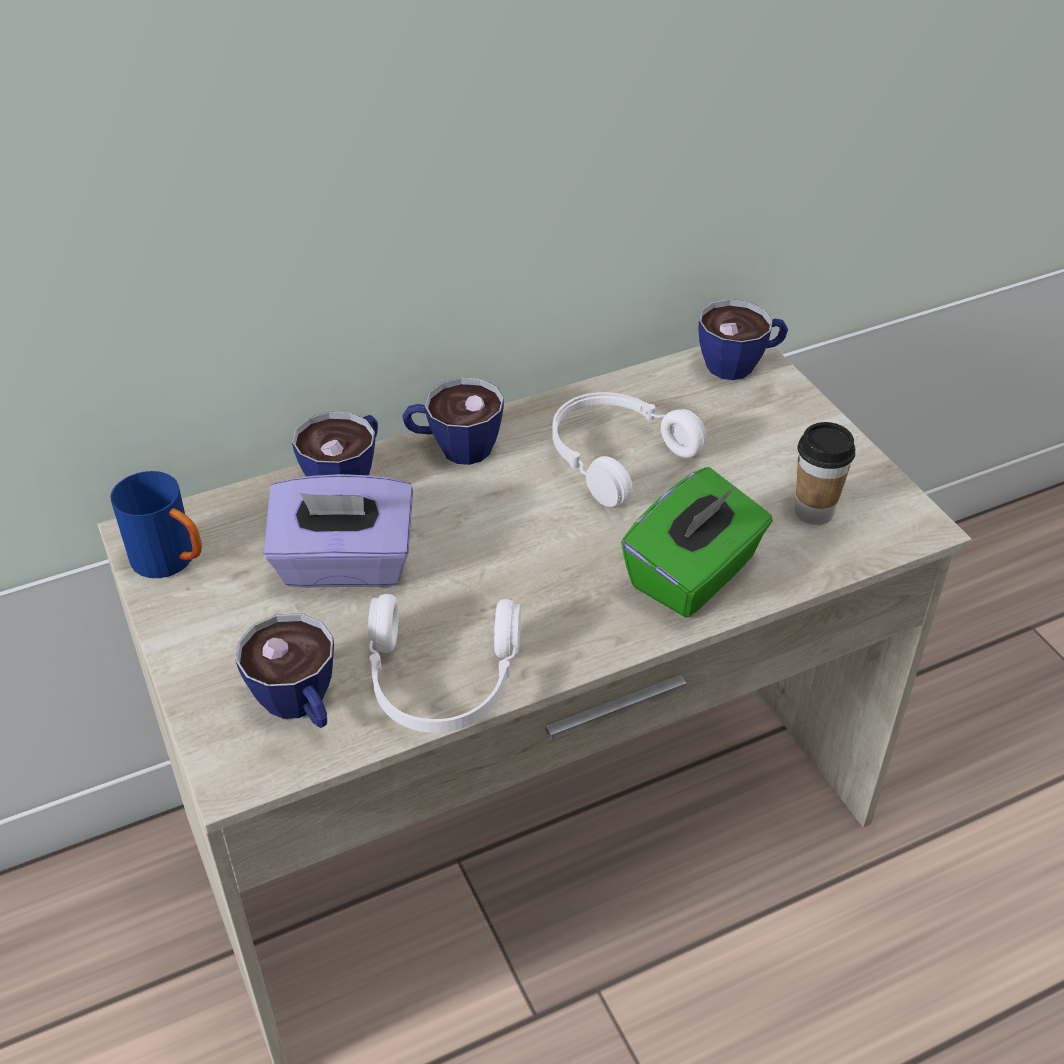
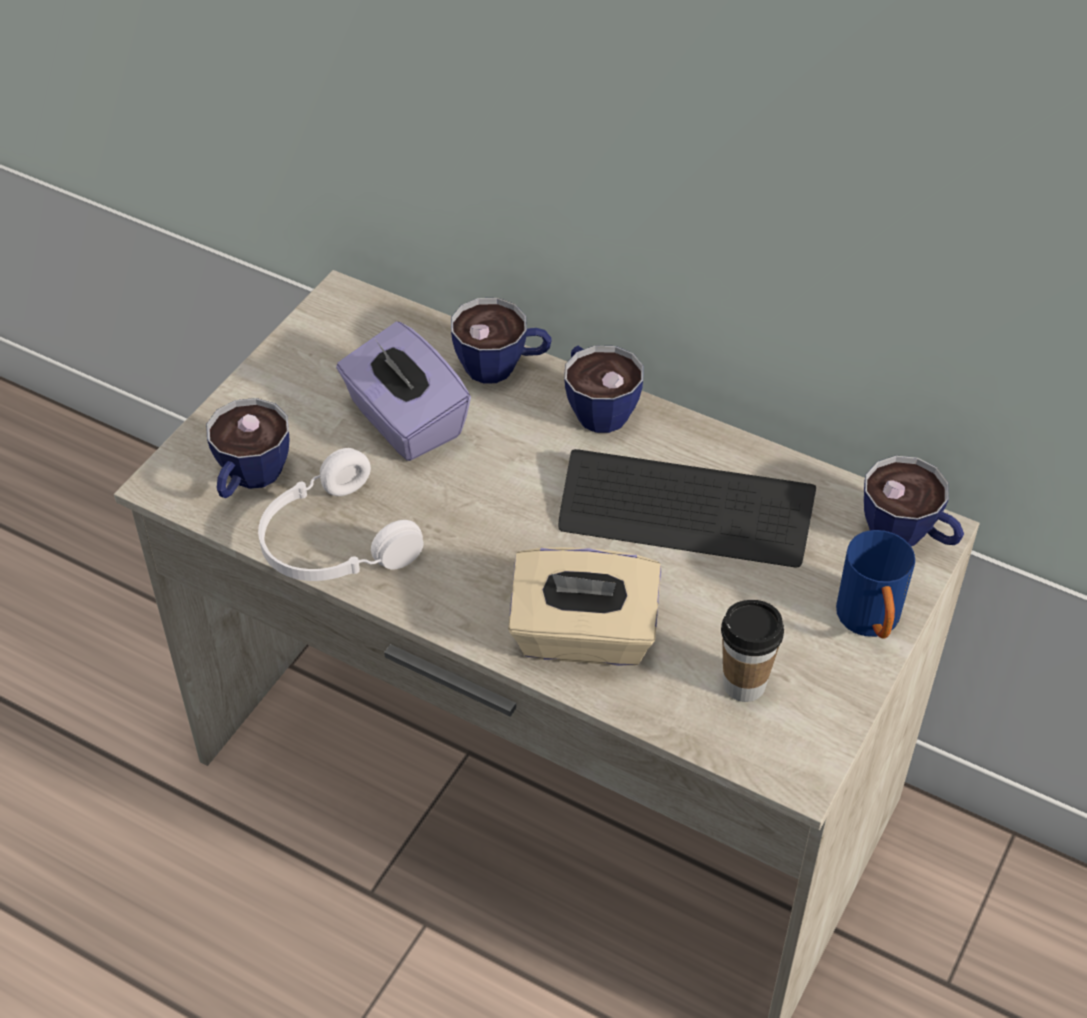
camera: 55 degrees right, 5 degrees up
blue mug [110,471,202,578] -> blue mug moved to [836,530,915,639]
white headphones [552,392,707,507] -> keyboard [558,449,816,568]
green tissue box [621,467,773,618] -> beige tissue box [508,547,661,666]

